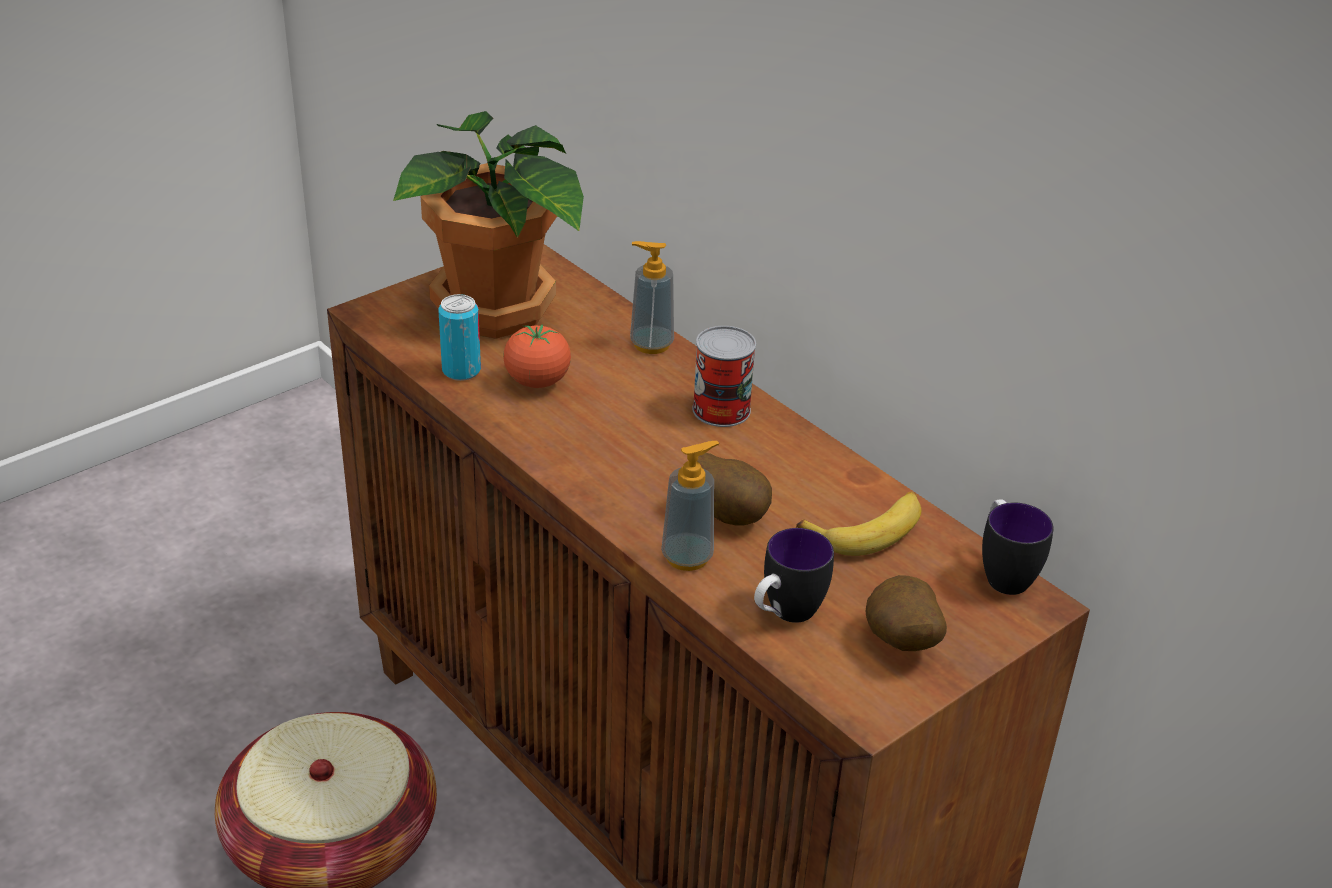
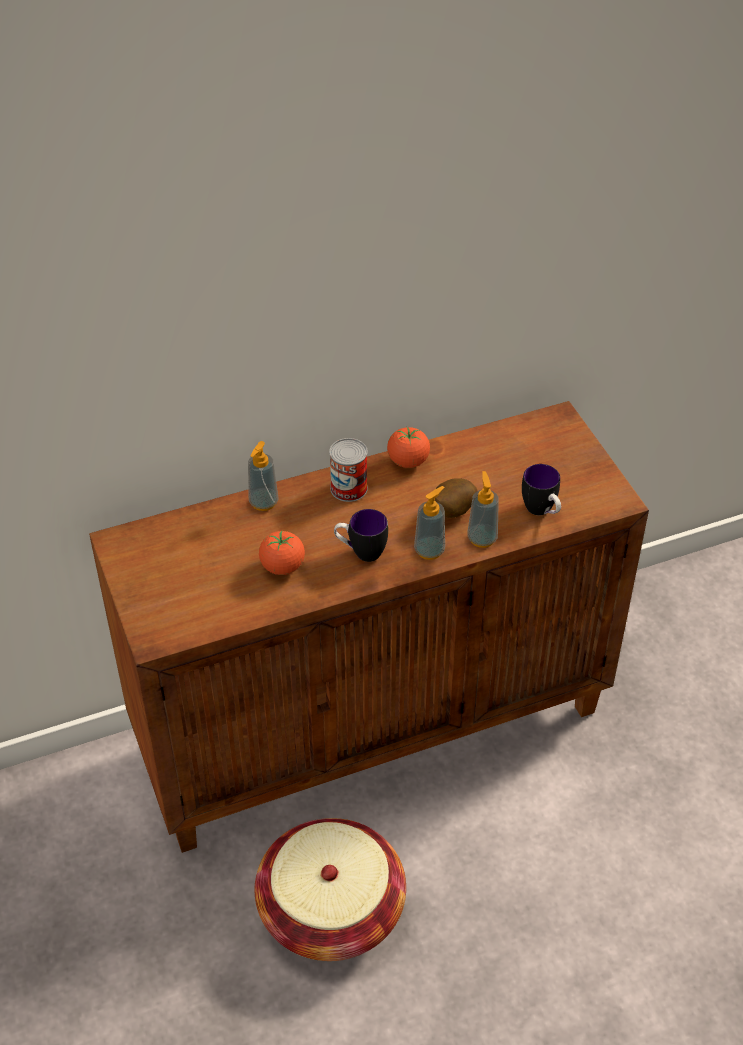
camera: 70 degrees left, 10 degrees up
potted plant [393,111,584,339] -> none
can [438,294,481,381] -> none
banana [796,492,921,556] -> none
potato [866,575,947,651] -> none
mug [982,500,1054,595] -> mug moved to [334,509,388,562]
none -> tomato [387,427,430,468]
none -> soap dispenser [414,486,445,560]

